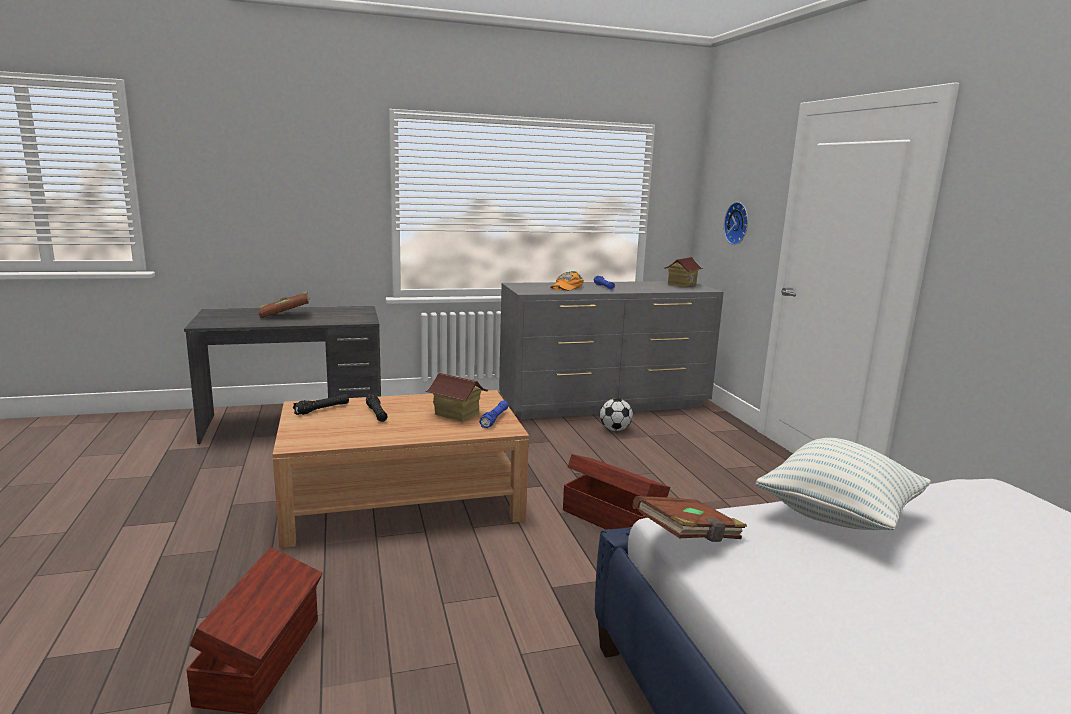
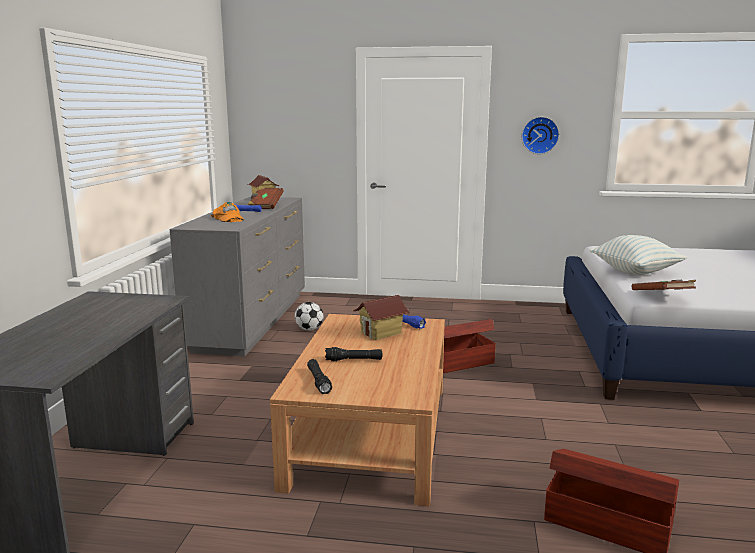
camera: 65 degrees left, 0 degrees up
brown book [258,291,310,318] -> brown book moved to [248,187,284,209]
wall clock [724,202,748,245] -> wall clock moved to [522,117,559,154]

